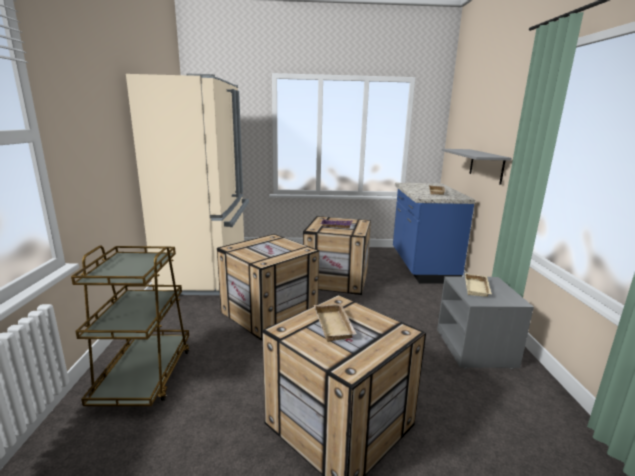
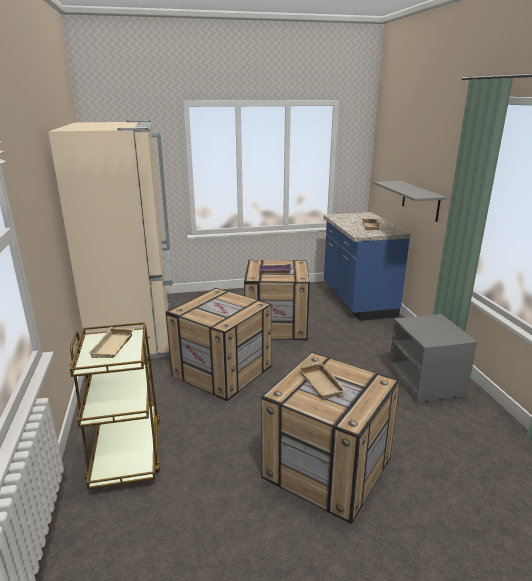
camera: 10 degrees left, 5 degrees up
beige tray [465,273,492,297] -> beige tray moved to [88,327,135,358]

